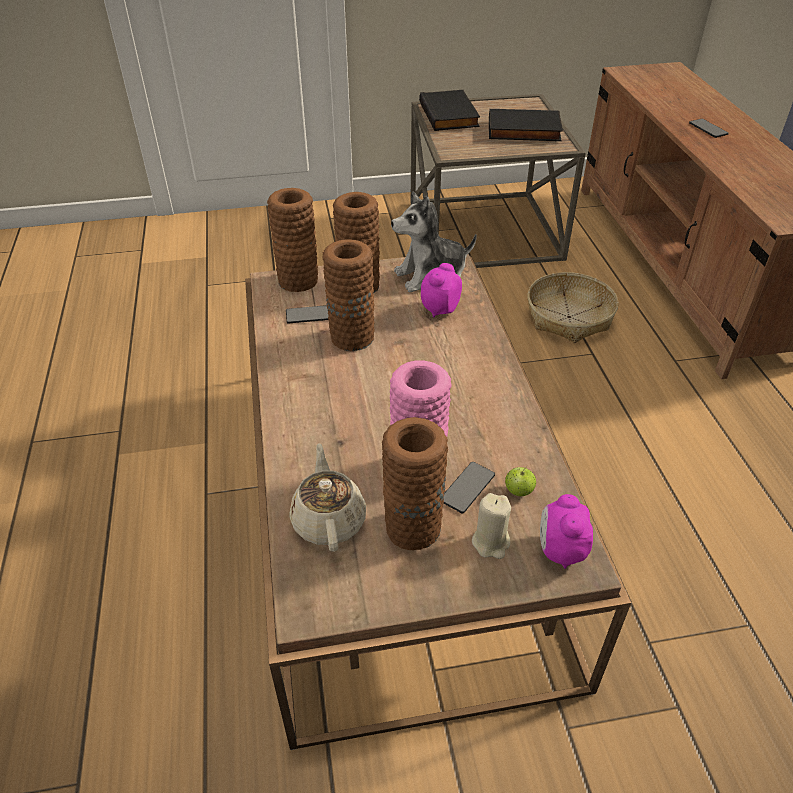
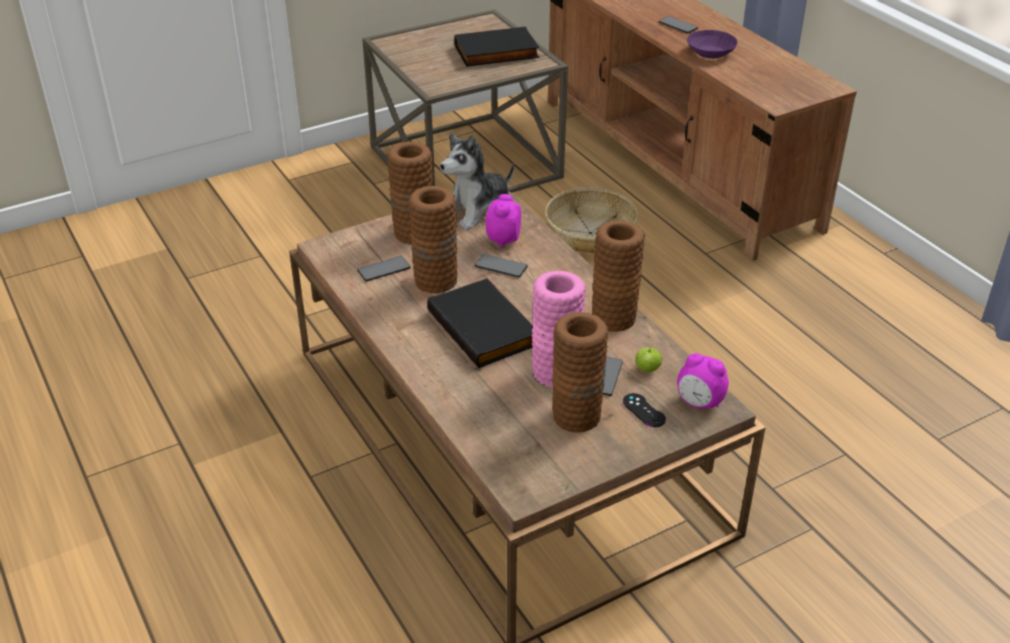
camera: 20 degrees left, 5 degrees down
brown vase [267,188,318,292] -> brown vase moved to [592,220,645,332]
beige teapot [289,443,366,552] -> none
black book [419,90,480,131] -> black book moved to [427,278,533,368]
beige candle [472,493,511,559] -> black game controller [623,393,666,427]
alarm clock [540,494,593,569] -> alarm clock turned 45 degrees counterclockwise [677,353,729,408]
none -> phone [475,254,528,278]
none -> purple bowl [687,30,738,59]

